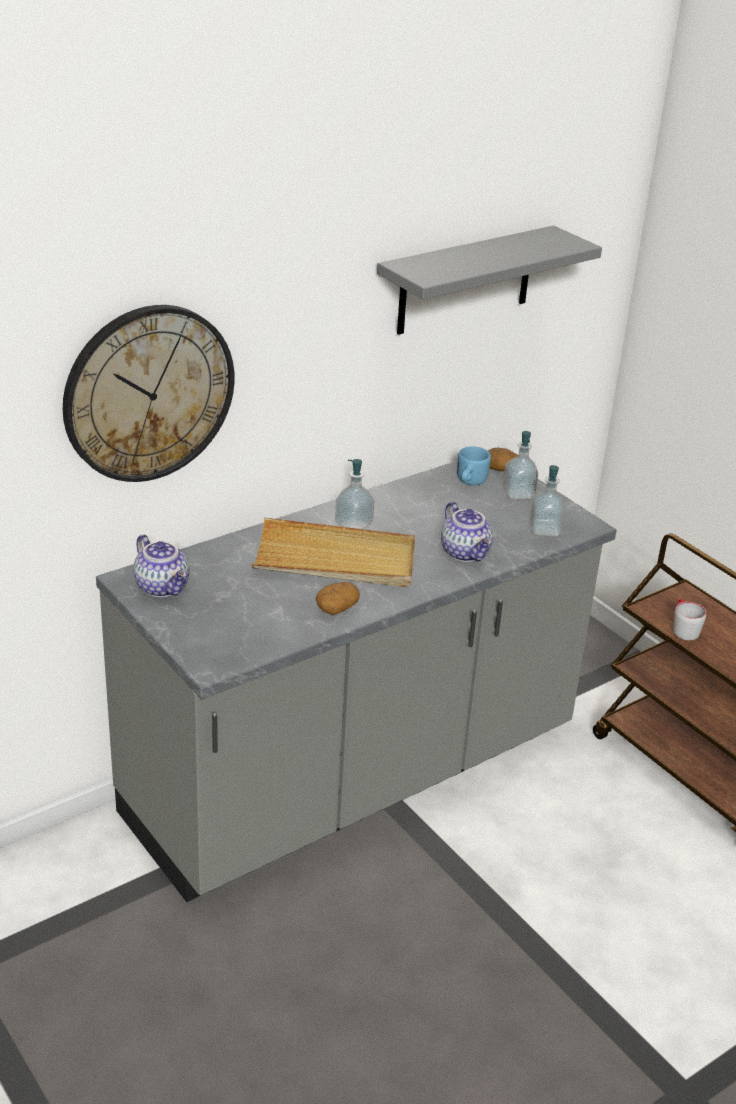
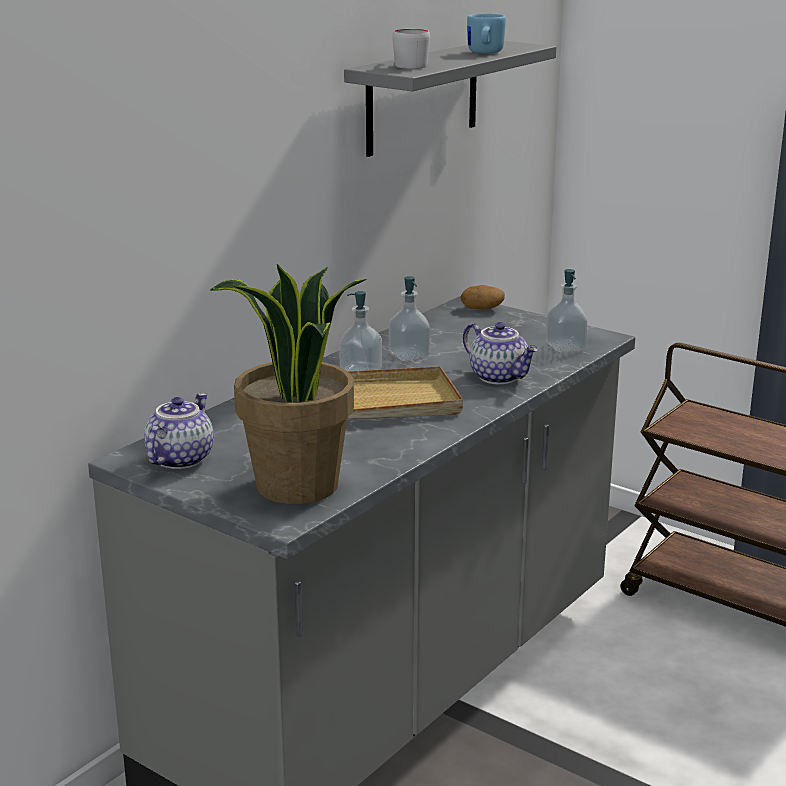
camera: 15 degrees left, 10 degrees down
wall clock [63,305,234,482] -> none
teapot [134,534,189,598] -> teapot turned 105 degrees counterclockwise [144,393,214,469]
potato [316,582,360,615] -> none
blue mug [457,446,491,485] -> blue mug moved to [467,14,506,53]
soap dispenser [503,431,538,500] -> soap dispenser moved to [389,276,430,361]
grey mug [673,599,706,640] -> grey mug moved to [392,29,430,69]
none -> potted plant [210,264,367,504]

